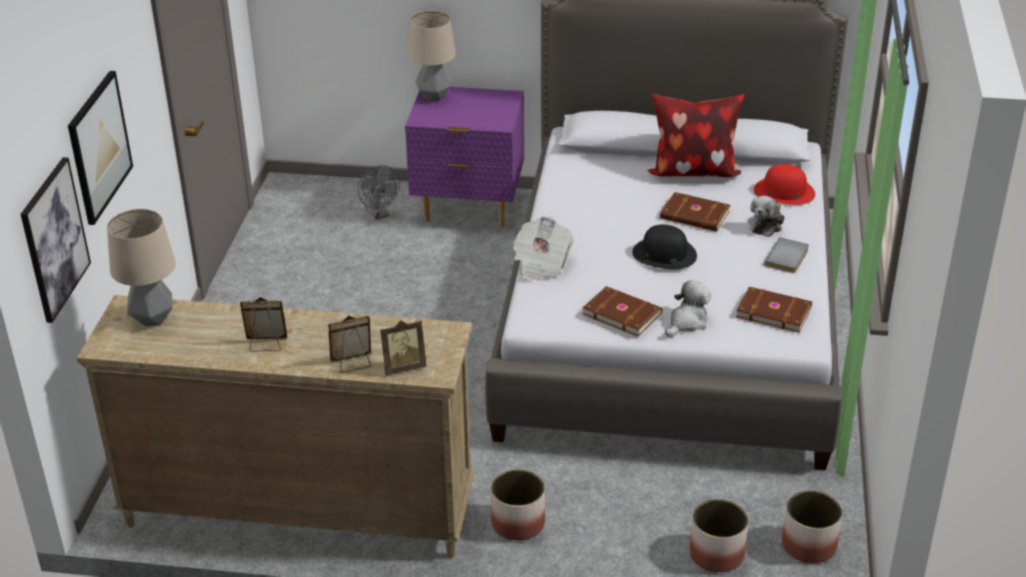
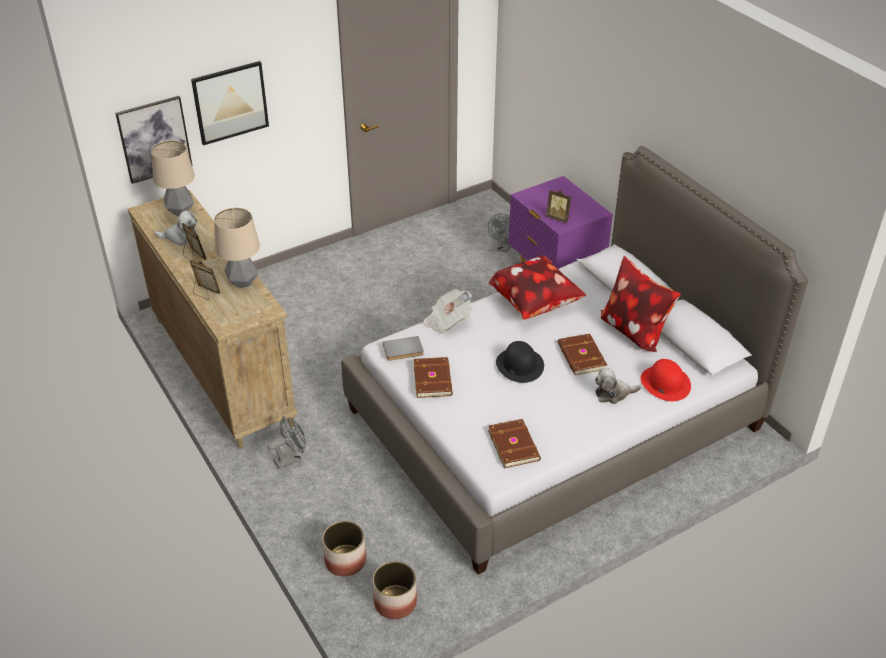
camera: 50 degrees right, 5 degrees up
picture frame [380,320,426,375] -> picture frame moved to [546,190,572,223]
table lamp [408,11,456,101] -> table lamp moved to [214,208,260,288]
planter [491,470,545,540] -> grey fan [267,416,306,469]
plush toy [665,280,711,337] -> plush toy moved to [154,210,198,246]
grey book [764,237,809,273] -> grey book moved to [383,336,423,361]
none -> pillow [489,255,586,320]

